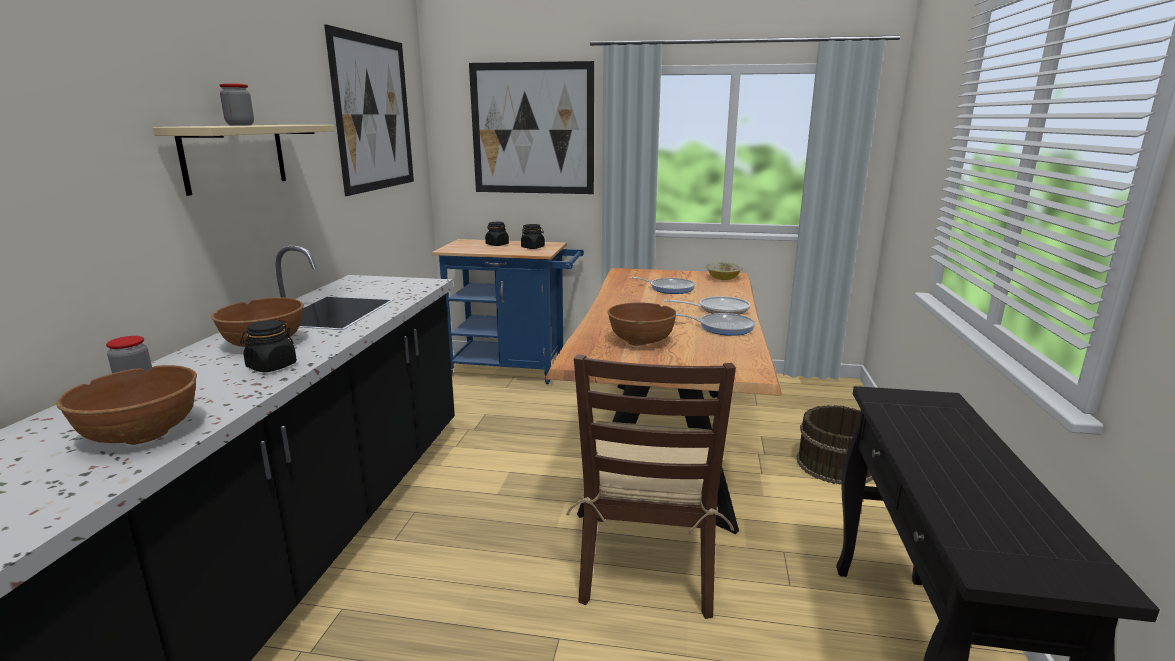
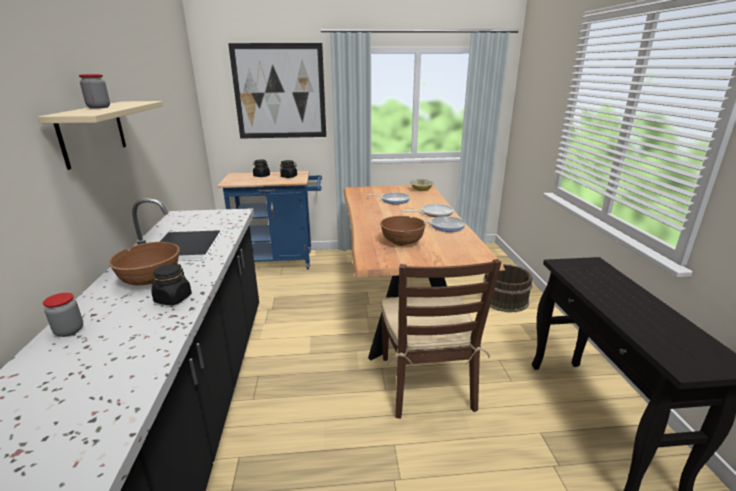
camera: 15 degrees left, 5 degrees up
brown bowl [56,365,197,445] -> none
picture [324,25,414,196] -> none

